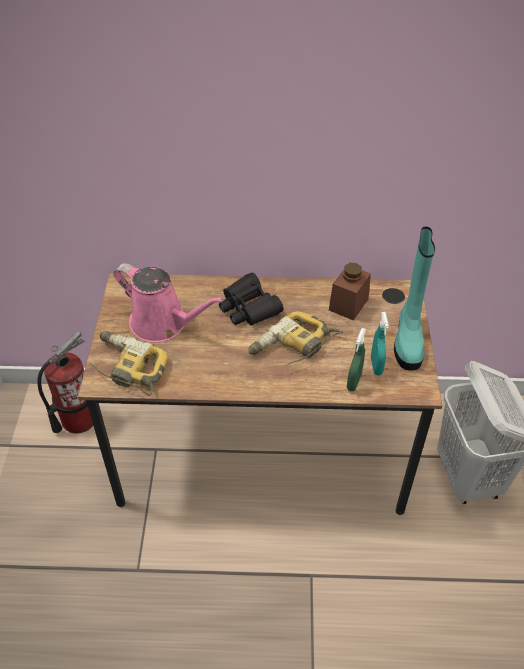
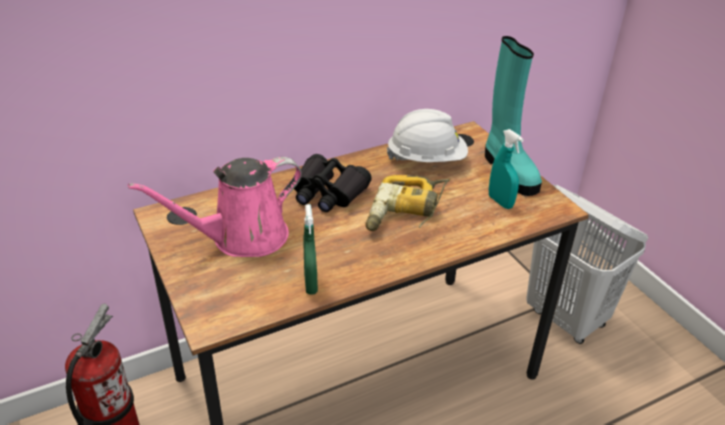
camera: 30 degrees left, 10 degrees down
power drill [91,331,168,396] -> none
pink watering can [114,263,224,343] -> pink watering can turned 150 degrees clockwise [128,157,302,257]
brown jar [329,263,371,321] -> white hard hat [387,109,468,162]
green spray bottle [347,328,366,391] -> green spray bottle moved to [304,204,318,295]

